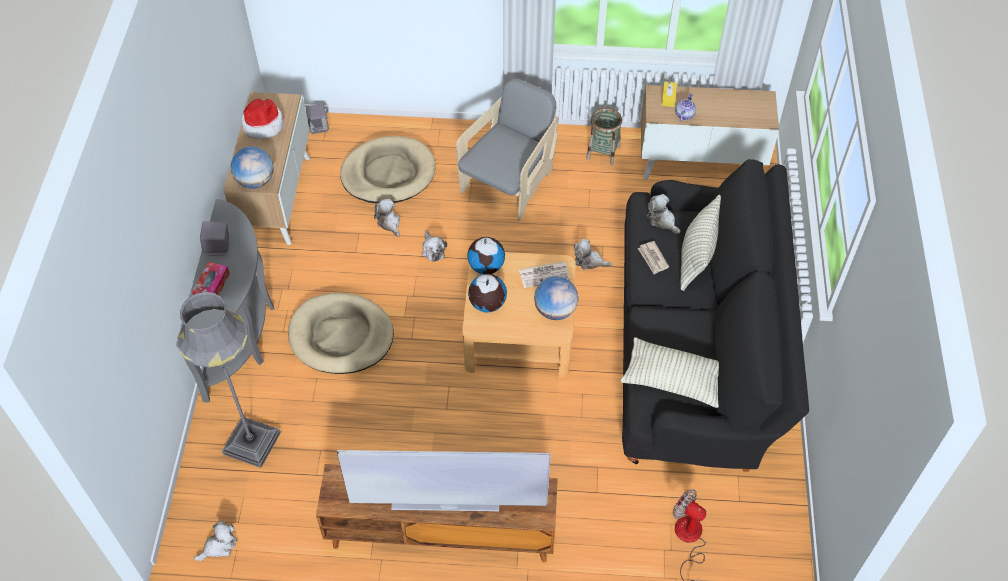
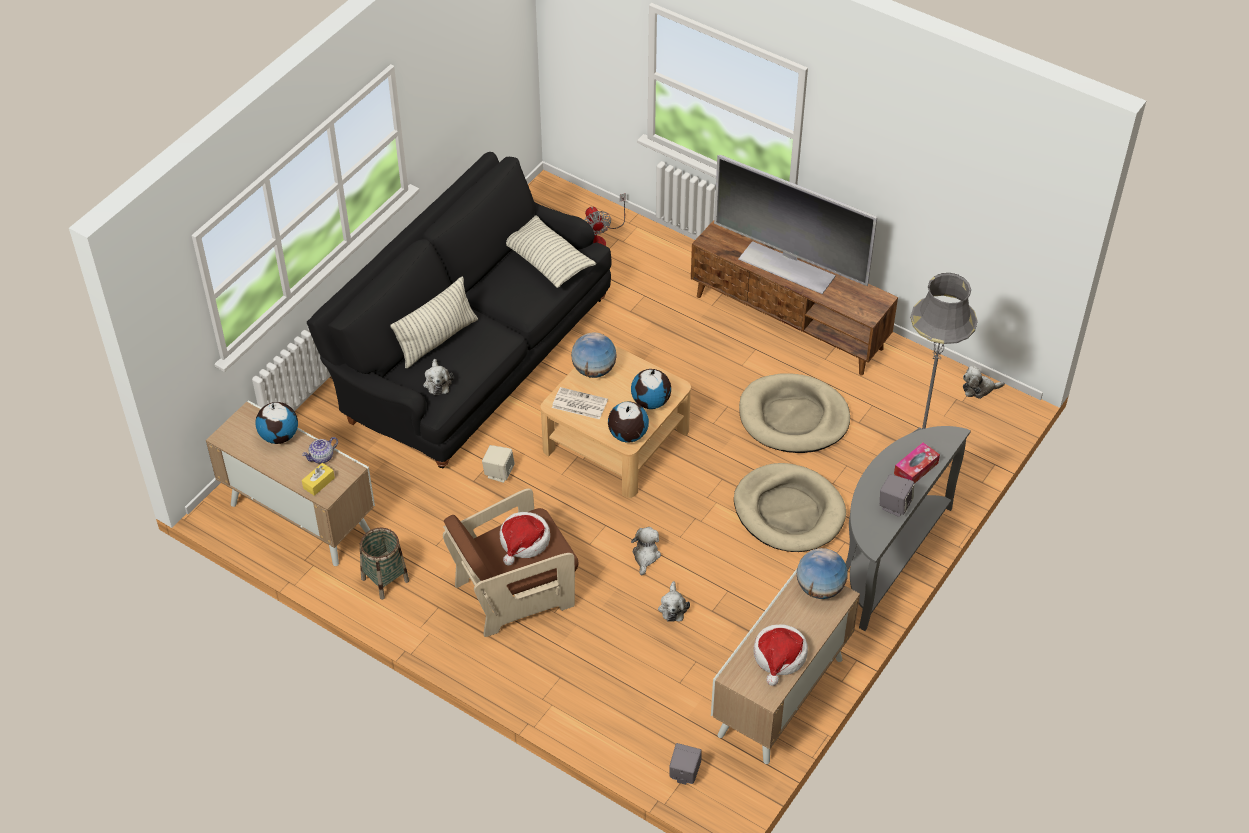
camera: 150 degrees left, 5 degrees down
beige dog bed [340,136,435,204] -> beige dog bed moved to [739,373,850,453]
grey armchair [456,78,559,221] -> brown armchair [443,488,578,637]
plush toy [574,239,612,270] -> beige speaker [482,445,515,483]
newspaper [637,241,669,274] -> none
none -> globe [255,402,298,444]
none -> hat [500,512,550,566]

